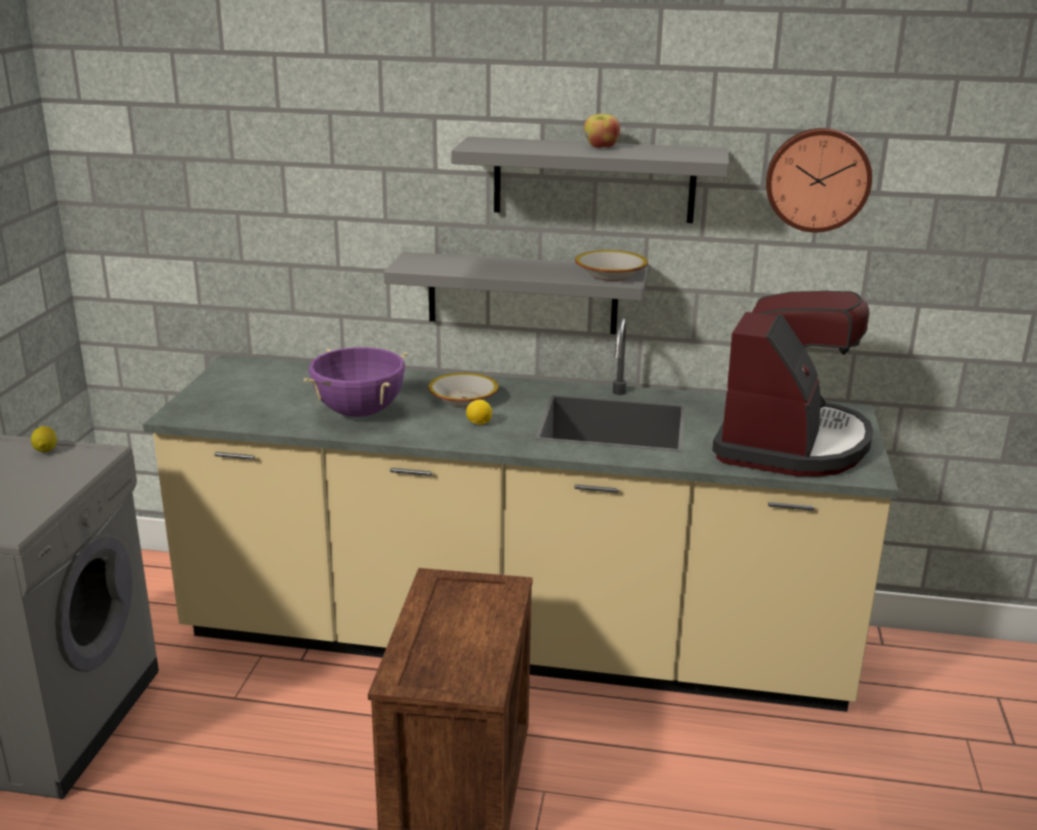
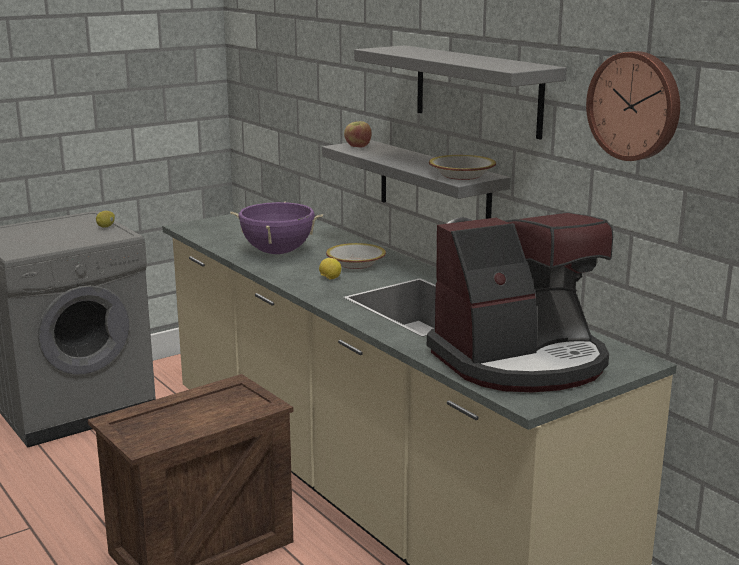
camera: 45 degrees right, 5 degrees down
apple [584,114,620,148] -> apple moved to [344,121,372,147]

